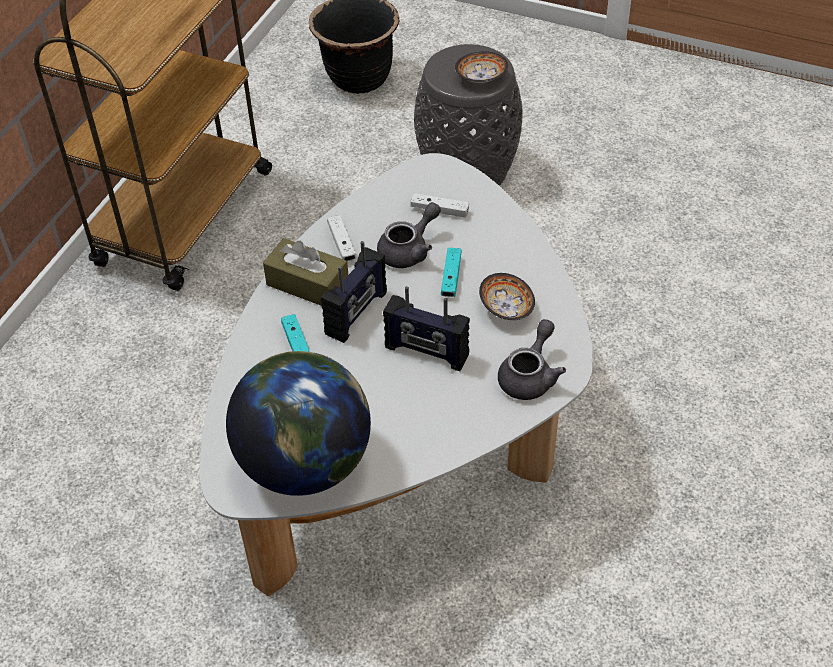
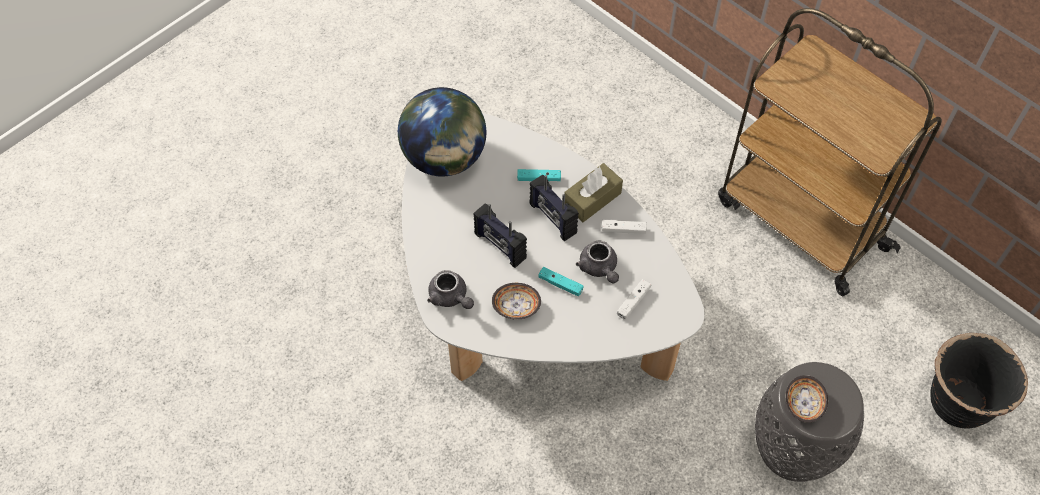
camera: 110 degrees right, 10 degrees up
radio [383,286,470,371] -> radio turned 90 degrees counterclockwise [473,203,527,268]

